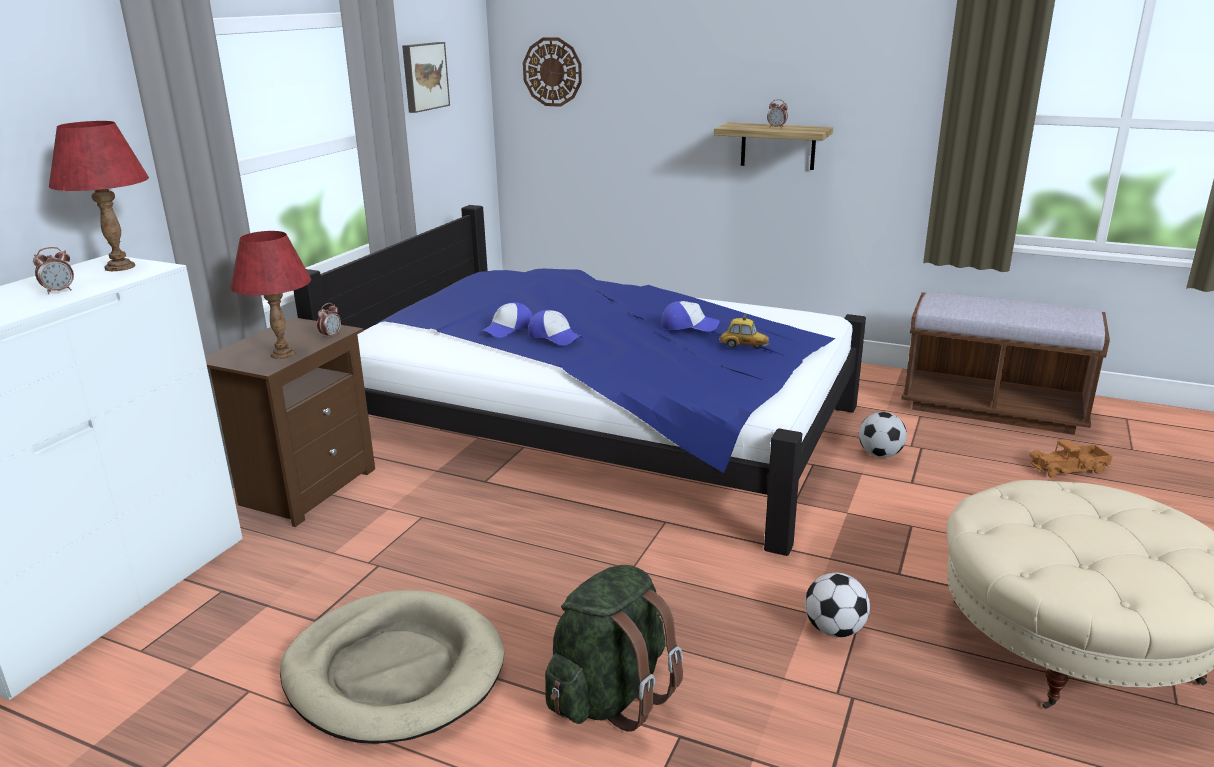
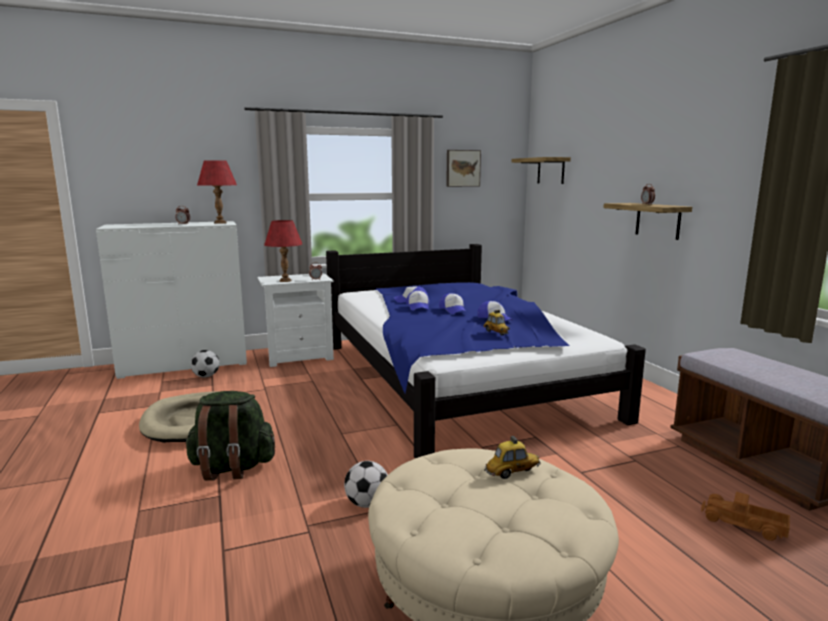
camera: 45 degrees right, 10 degrees down
brown nightstand [205,317,375,527] -> white nightstand [257,273,334,367]
wall clock [523,37,582,107] -> shelf [512,157,571,184]
football [859,412,907,458] -> football moved to [190,350,220,378]
none -> cap [439,293,465,314]
none -> toy car [484,436,540,479]

